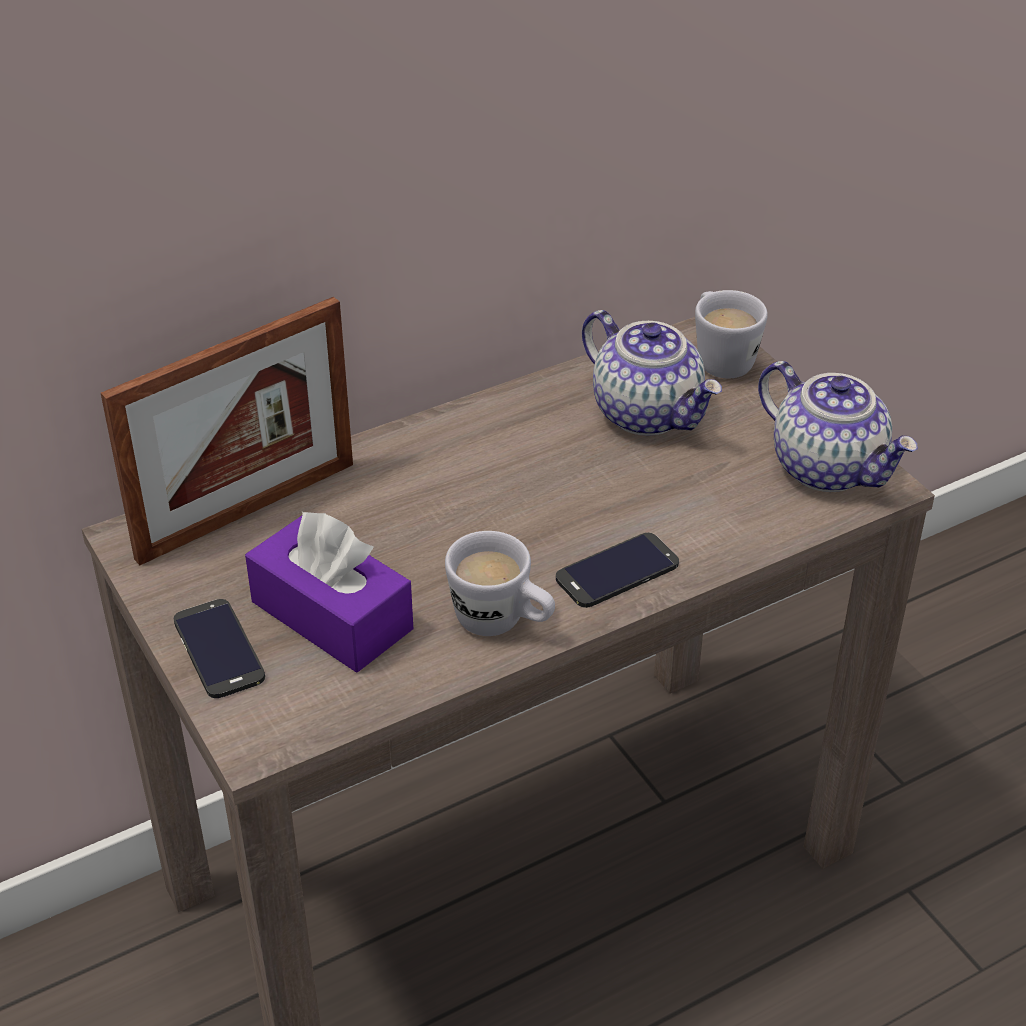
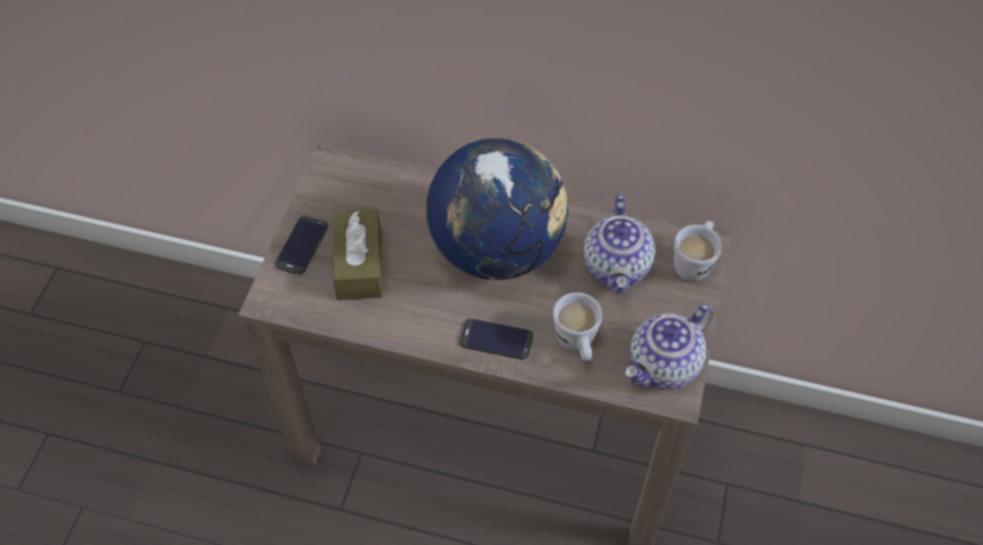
camera: 45 degrees right, 15 degrees up
picture frame [101,297,353,565] -> none
purple tissue box [245,512,413,672] -> brown tissue box [333,209,382,300]
white mug [445,531,555,636] -> white mug moved to [553,292,602,361]
teapot [758,361,918,492] -> teapot turned 45 degrees clockwise [625,304,713,390]
none -> globe [426,138,568,280]

